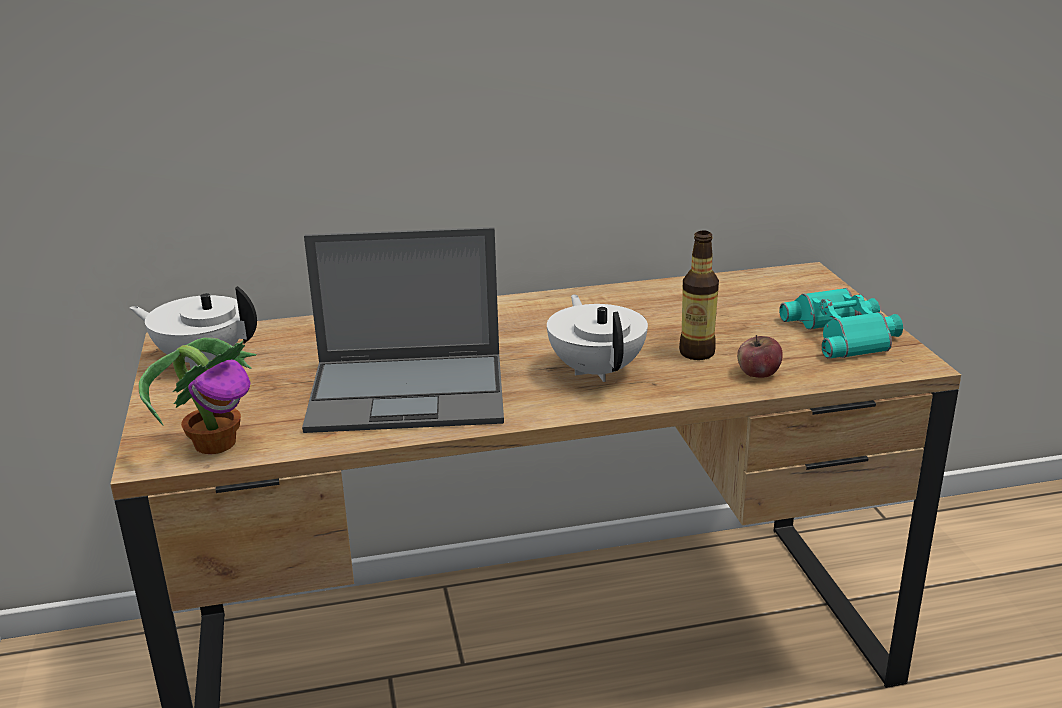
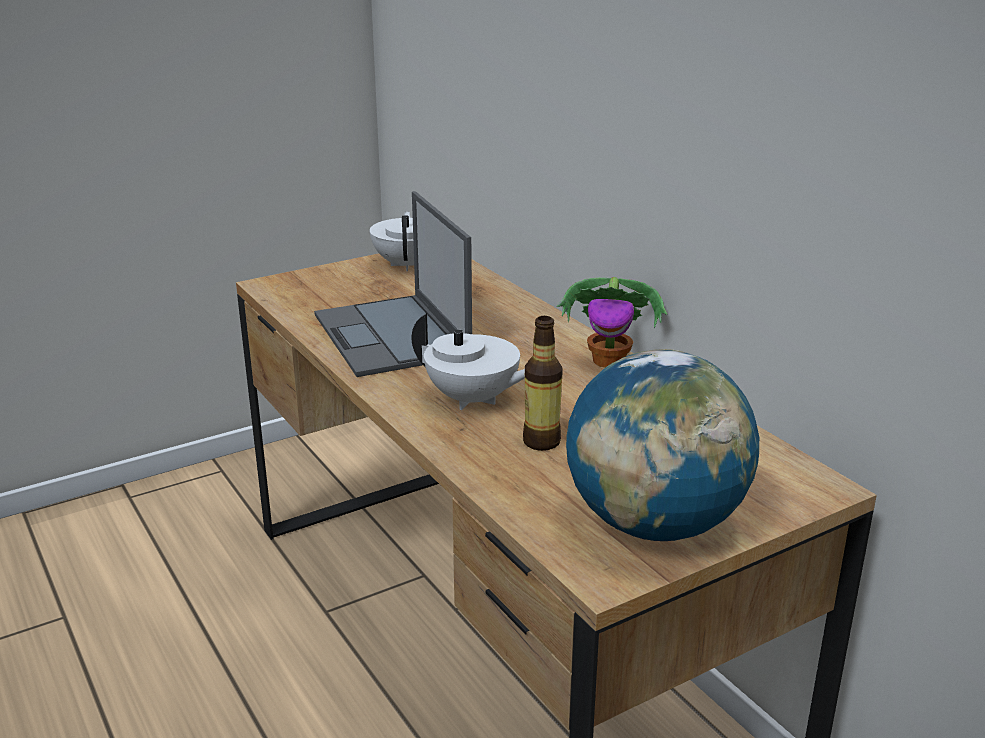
camera: 70 degrees right, 0 degrees up
potted plant [139,338,256,454] -> potted plant moved to [557,277,667,368]
white teapot [547,294,648,382] -> white teapot turned 60 degrees clockwise [412,313,525,410]
apple [737,335,783,378] -> none
turquoise binoculars [779,288,903,359] -> globe [566,349,759,541]

